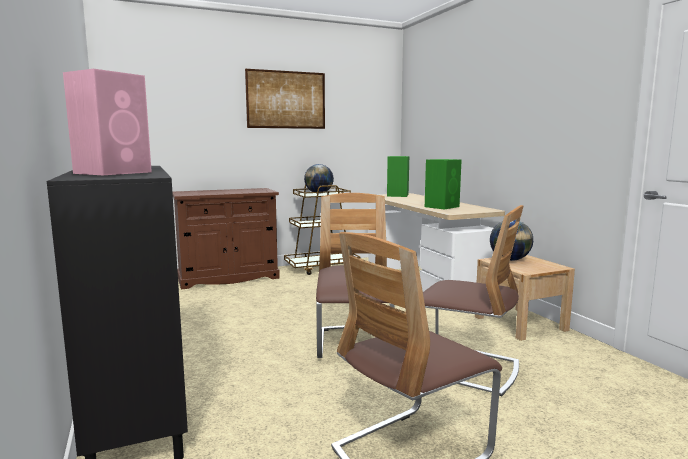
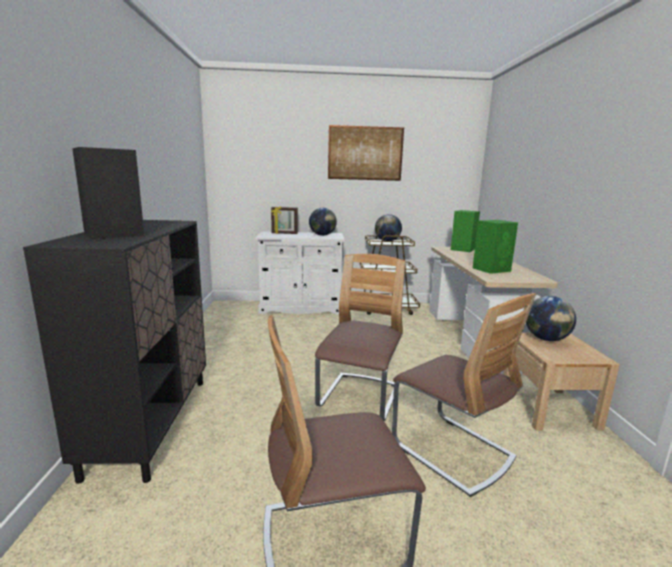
camera: 20 degrees right, 5 degrees up
pink speaker [63,69,152,175] -> black speaker [72,147,144,239]
brown cabinet [172,188,280,289] -> white cabinet [256,231,345,314]
none -> picture frame [271,207,298,234]
none -> globe [309,208,337,236]

